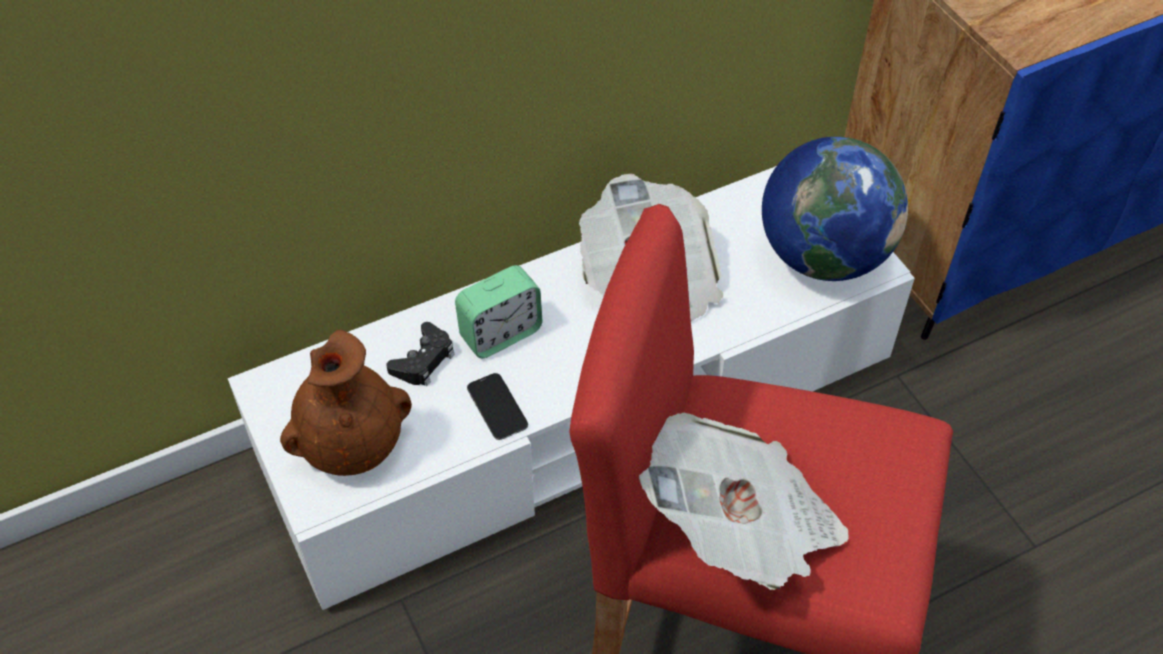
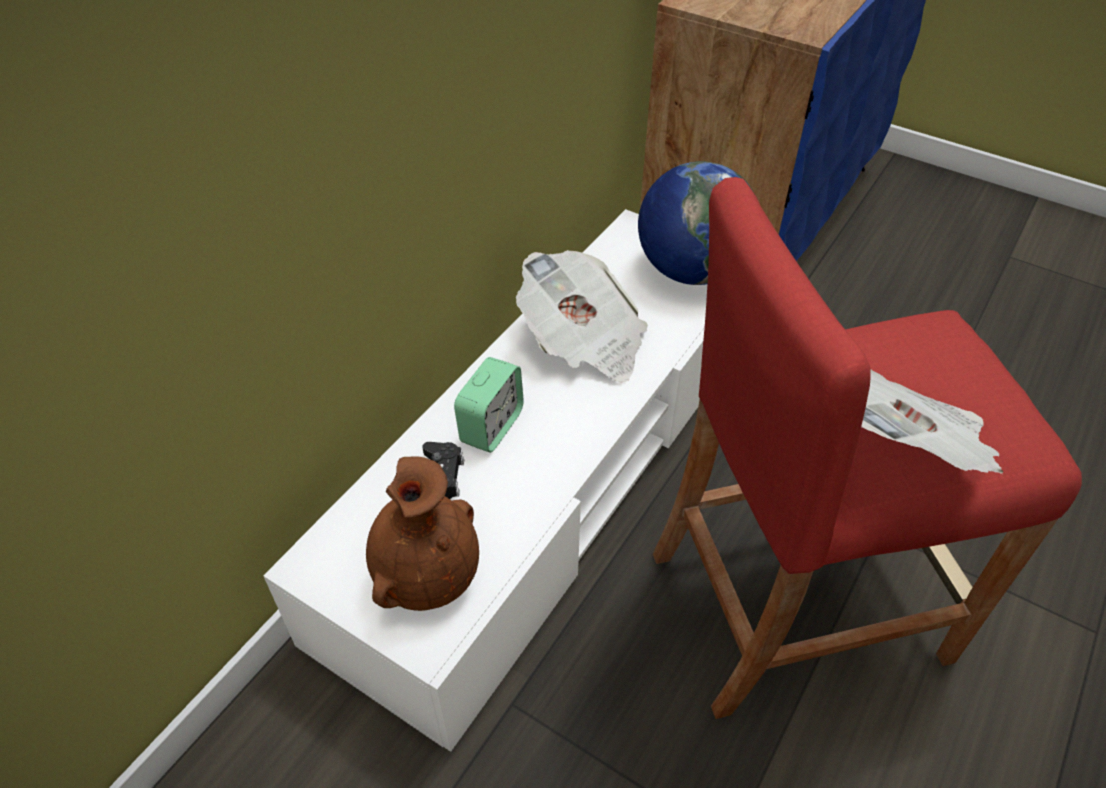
camera: 30 degrees left, 5 degrees down
phone [467,373,528,440] -> none

